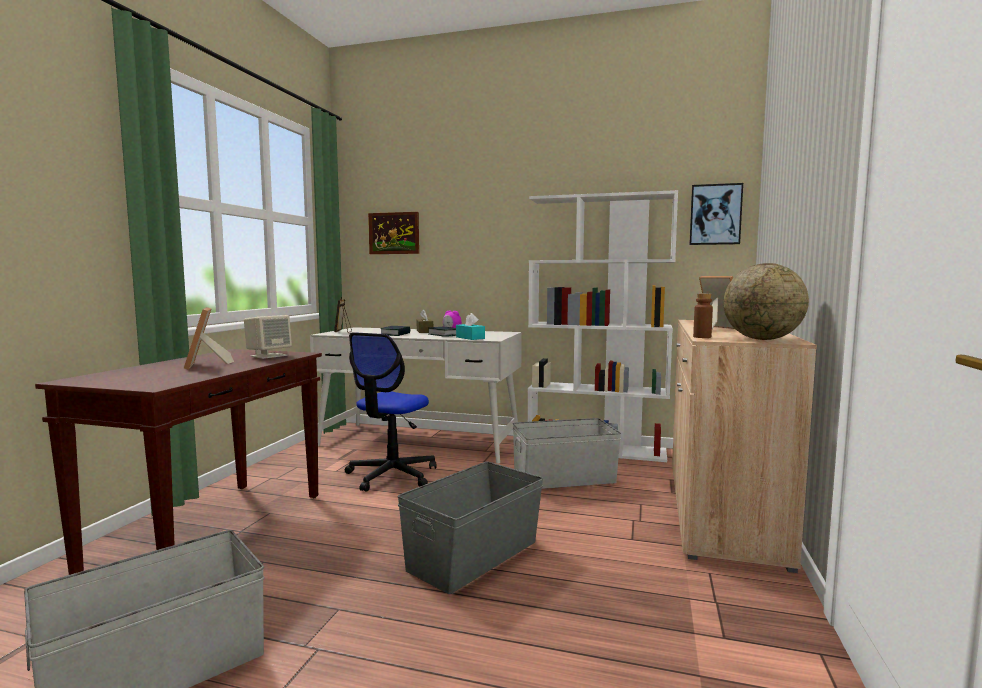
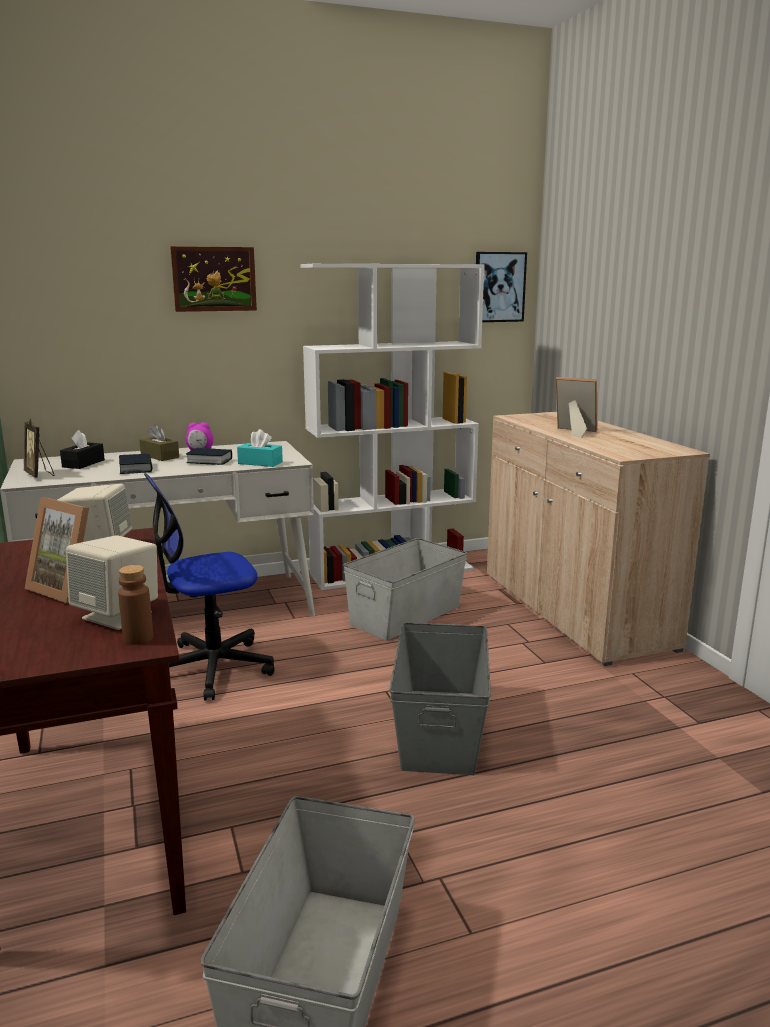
camera: 35 degrees left, 10 degrees up
office chair [345,332,436,492] -> office chair turned 75 degrees clockwise [144,473,275,701]
picture [368,212,419,254] -> picture moved to [170,246,257,312]
brown bottle [693,293,713,338] -> brown bottle moved to [118,565,153,645]
globe [723,263,809,340] -> none
none -> black tissue box [60,430,105,469]
none -> beige speaker [66,535,158,630]

